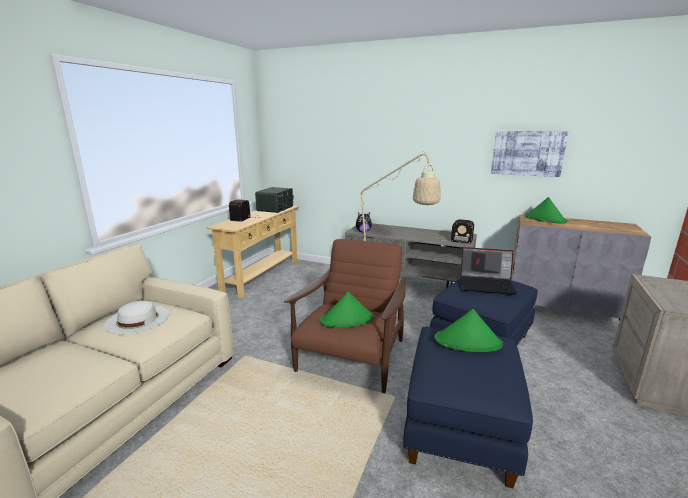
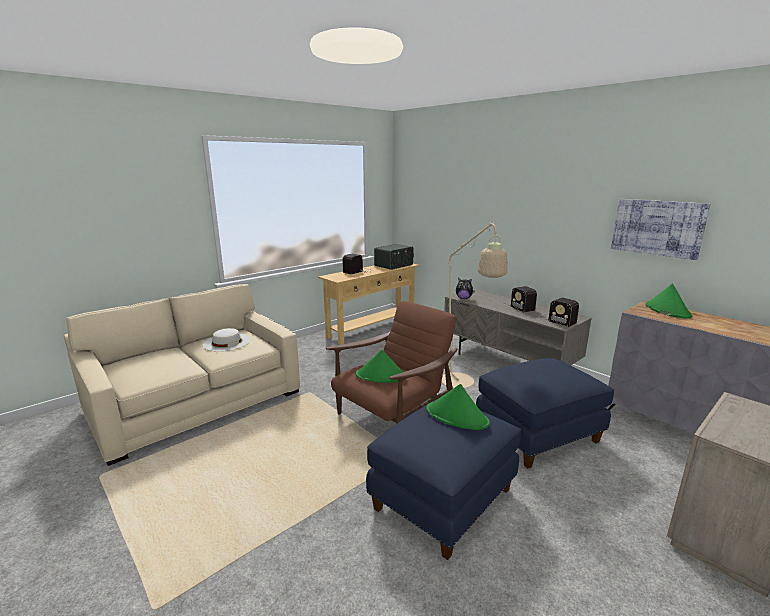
camera: 25 degrees right, 0 degrees up
laptop [460,247,517,295] -> none
none -> radio [504,286,537,312]

